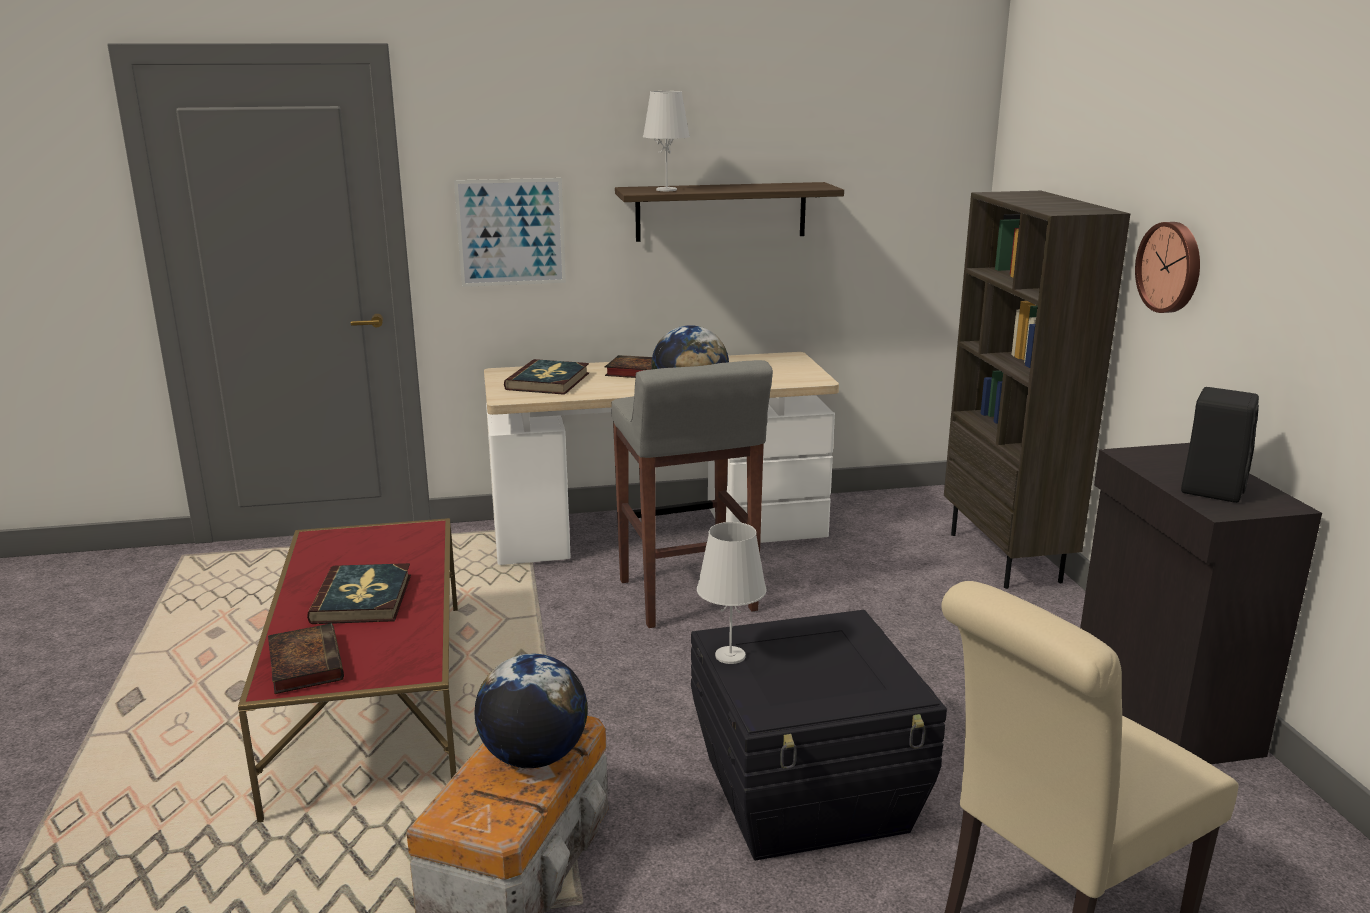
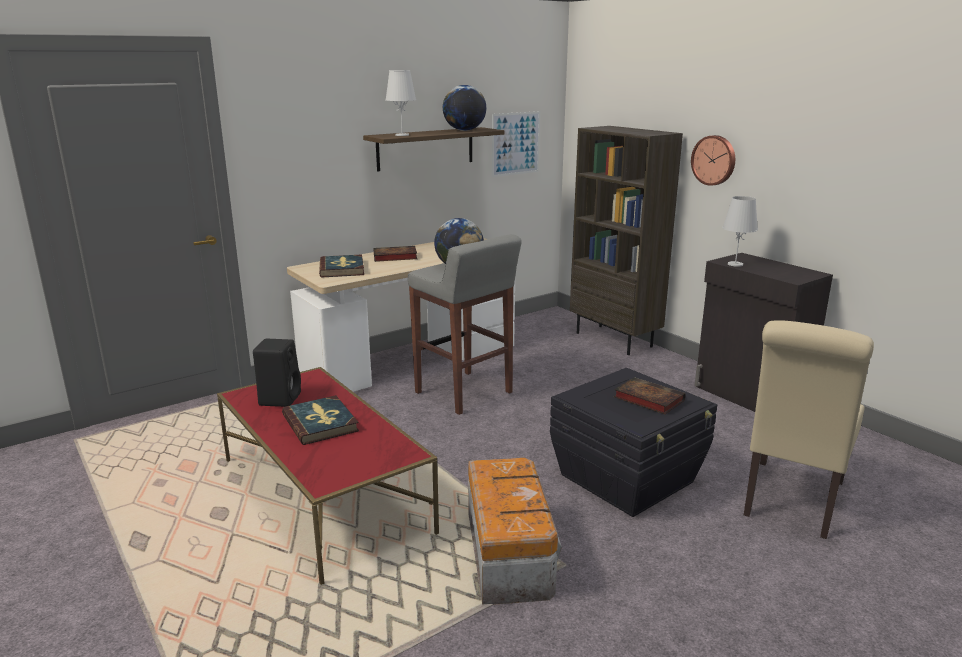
camera: 25 degrees left, 0 degrees up
book [268,623,344,694] -> book moved to [614,377,685,414]
picture [454,178,566,287] -> picture moved to [492,111,540,177]
globe [475,654,588,768] -> globe moved to [443,85,486,131]
white table lamp [697,522,767,664] -> white table lamp moved to [722,196,758,267]
black speaker [1181,387,1259,503] -> black speaker moved to [253,339,301,407]

